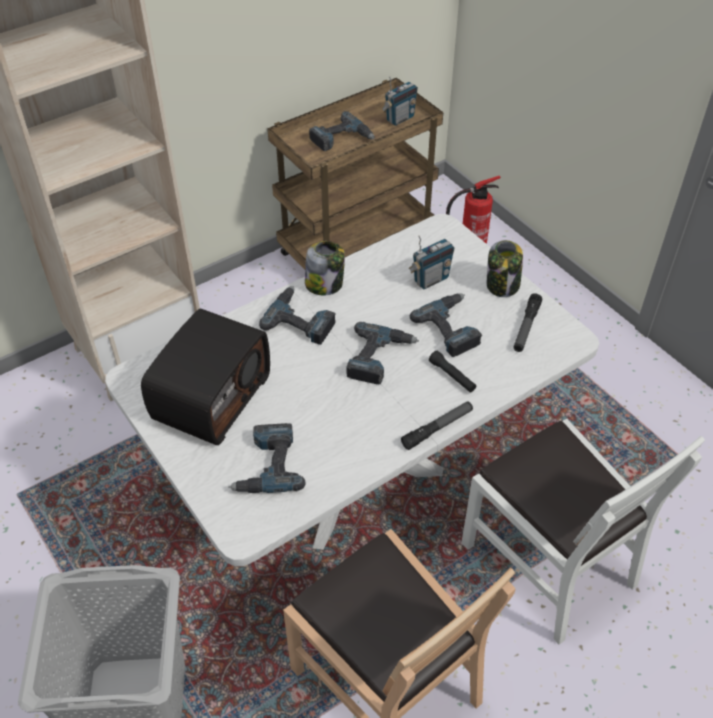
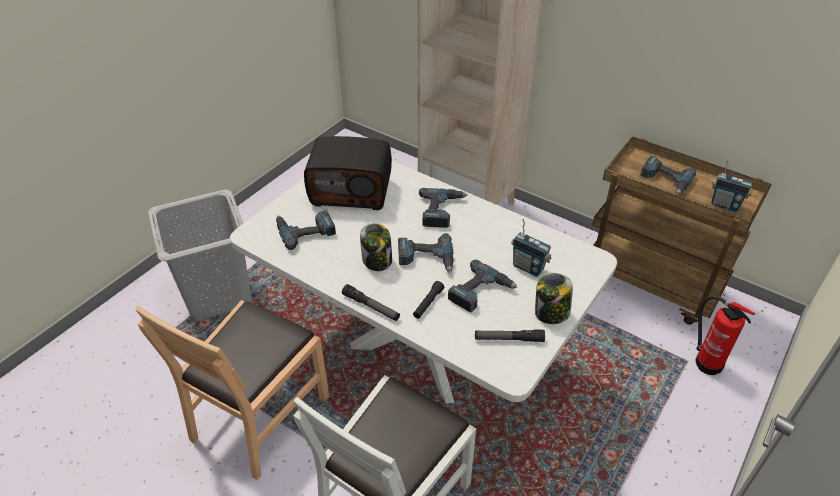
camera: 70 degrees right, 5 degrees down
jar [305,241,345,295] -> jar moved to [360,223,392,271]

